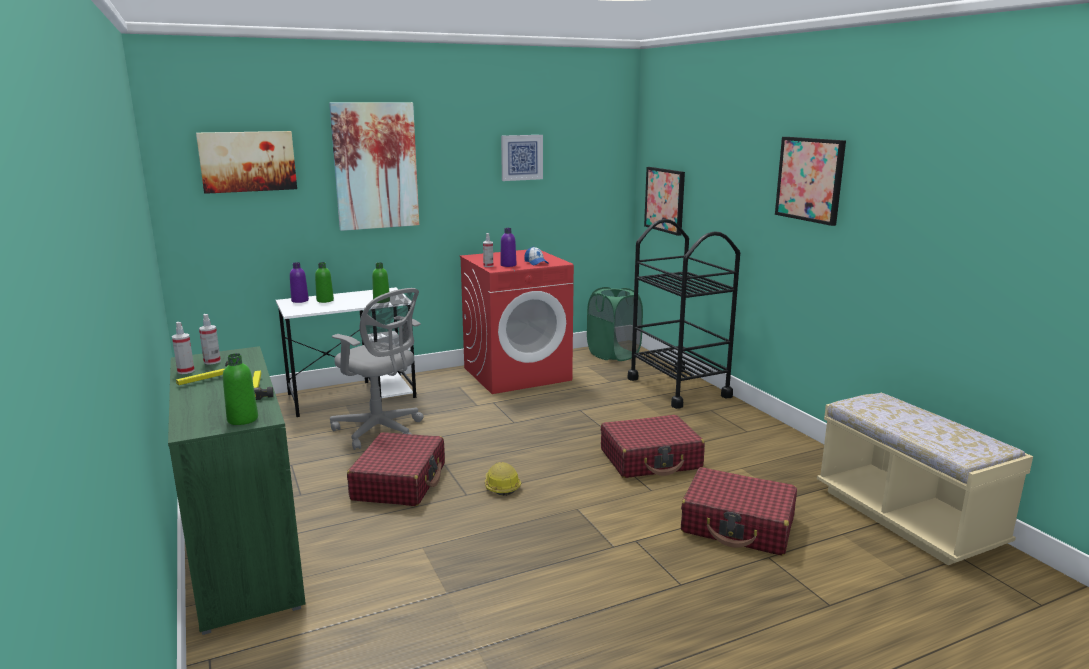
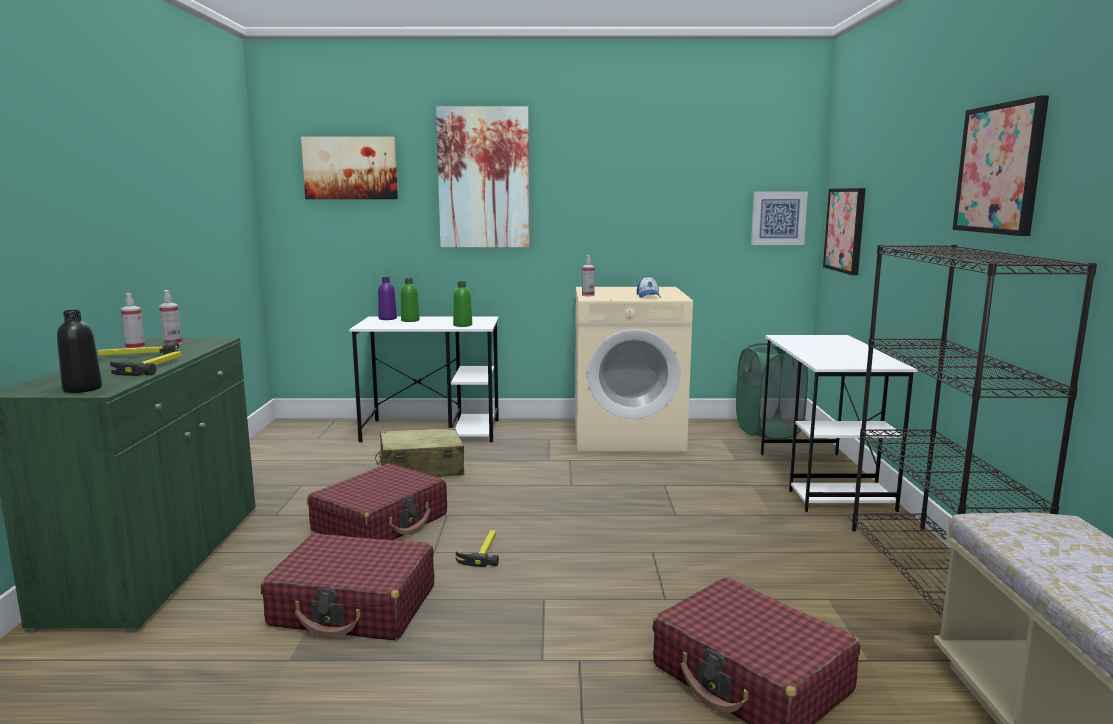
camera: 25 degrees right, 5 degrees down
green bottle [223,353,258,425] -> black bottle [57,310,102,393]
grey office chair [330,288,423,450] -> beige suitcase [375,428,464,477]
red washing machine [460,250,574,394] -> beige washing machine [575,287,693,451]
hard hat [485,462,521,496] -> hammer [456,530,499,567]
purple bottle [500,228,516,267] -> none
picture [501,135,543,181] -> picture moved to [751,192,808,245]
red suitcase [601,415,705,478] -> red suitcase moved to [261,533,434,640]
black cart [628,219,740,409] -> white desk [761,335,918,512]
none -> black bookcase [852,245,1097,618]

